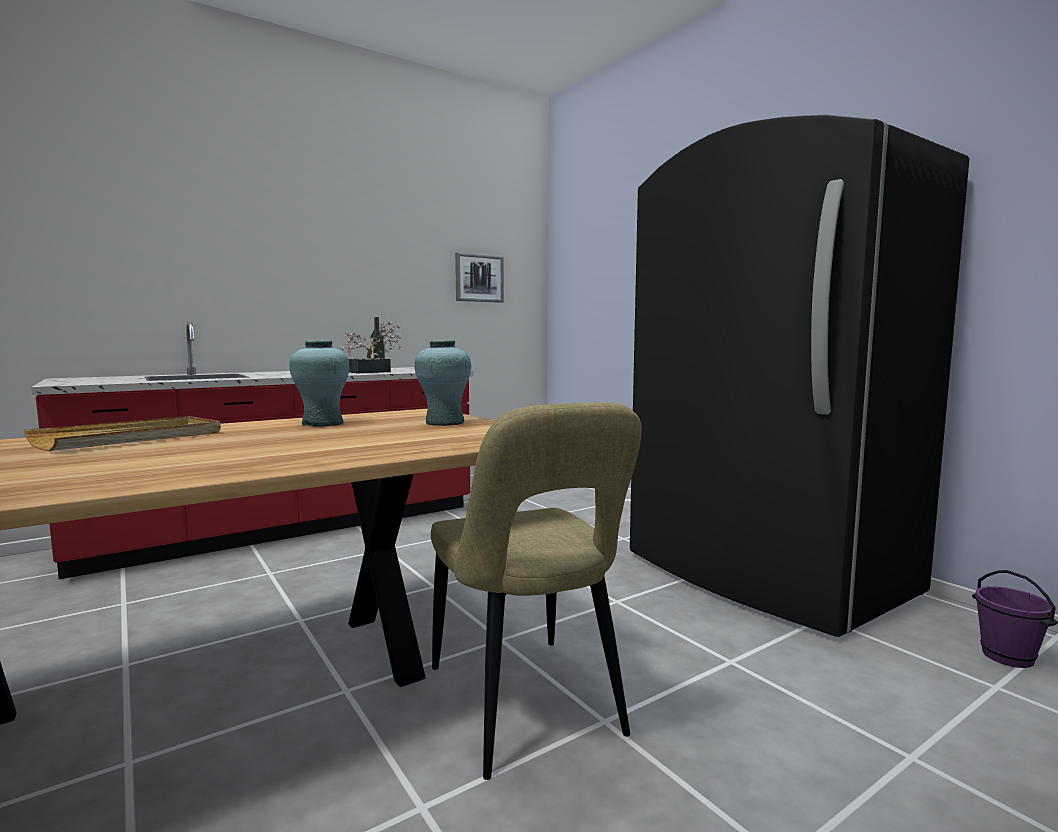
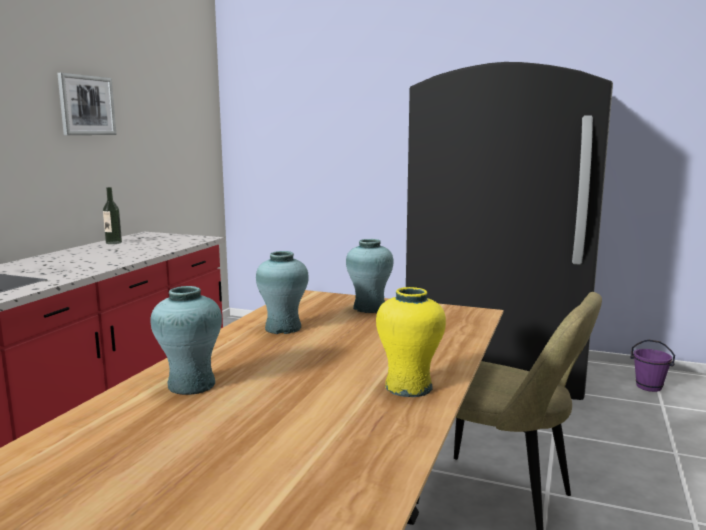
camera: 35 degrees left, 5 degrees up
beige tray [24,416,221,451] -> turquoise vase [151,286,222,395]
potted plant [340,322,401,373] -> none
picture [455,252,504,303] -> picture moved to [57,73,116,135]
none -> yellow vase [376,287,446,397]

